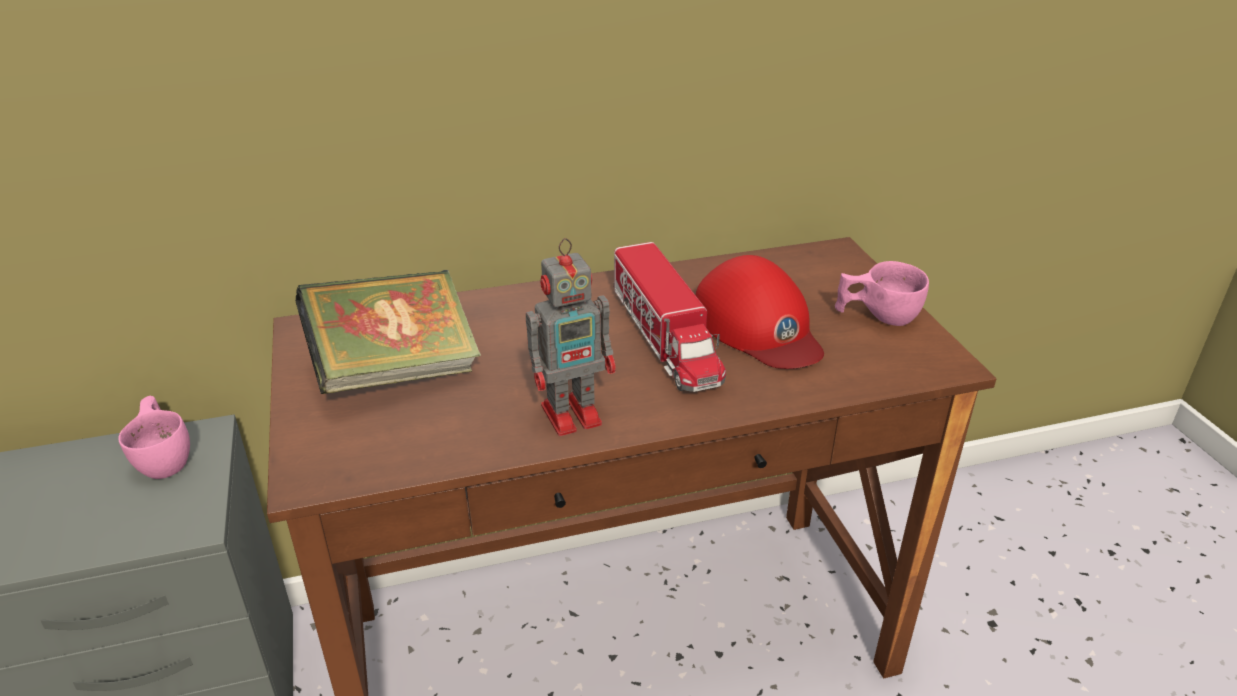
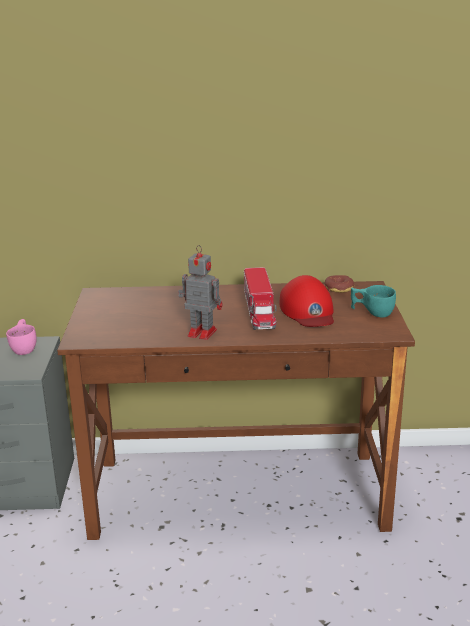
camera: 15 degrees right, 10 degrees down
book [295,270,481,394] -> none
toy robot [526,238,616,436] -> toy robot turned 150 degrees counterclockwise [178,245,222,340]
pink cup [835,261,929,326] -> turquoise cup [351,285,396,318]
none -> donut [325,275,355,293]

